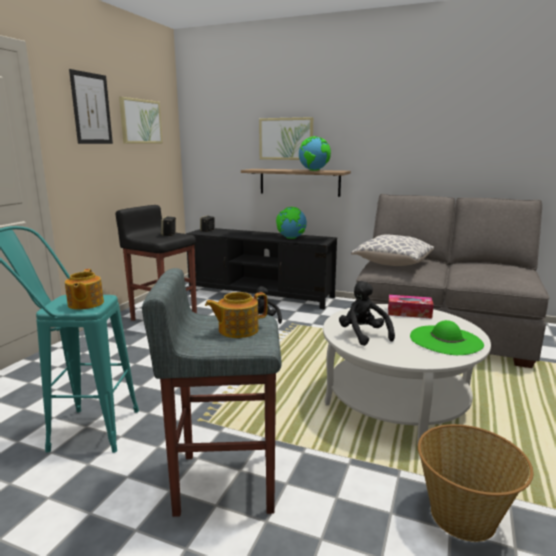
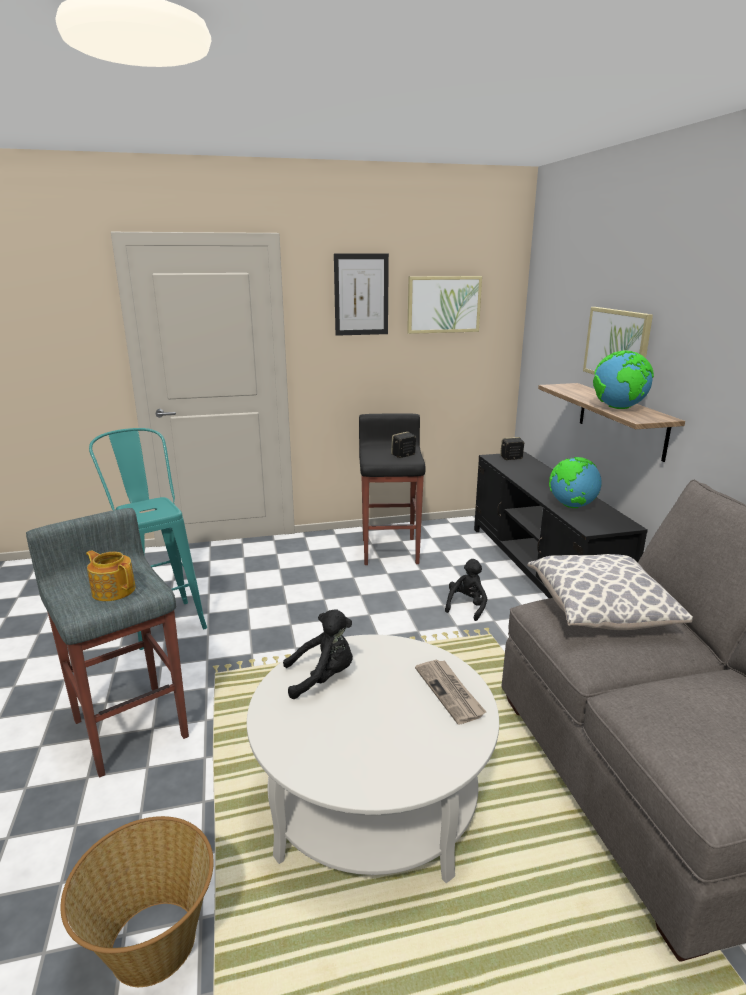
camera: 55 degrees right, 5 degrees up
teapot [65,269,104,310] -> none
black plush toy [339,281,395,346] -> black plush toy turned 45 degrees clockwise [283,609,353,699]
tissue box [388,295,434,319] -> newspaper [415,660,486,724]
green hat [410,320,484,355] -> none

